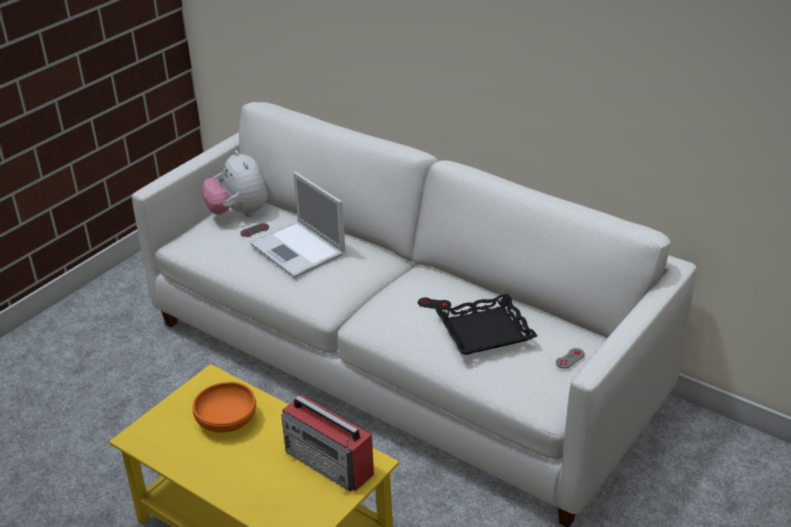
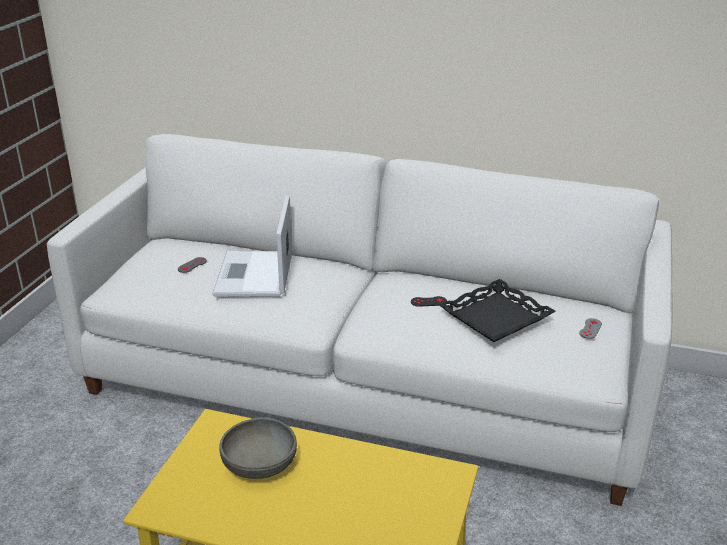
camera: 20 degrees left, 5 degrees down
orange bowl [192,382,256,433] -> grey bowl [219,417,297,479]
plush toy [202,150,267,217] -> none
laptop [250,172,345,278] -> laptop turned 60 degrees clockwise [212,195,292,297]
radio [281,395,374,491] -> none

